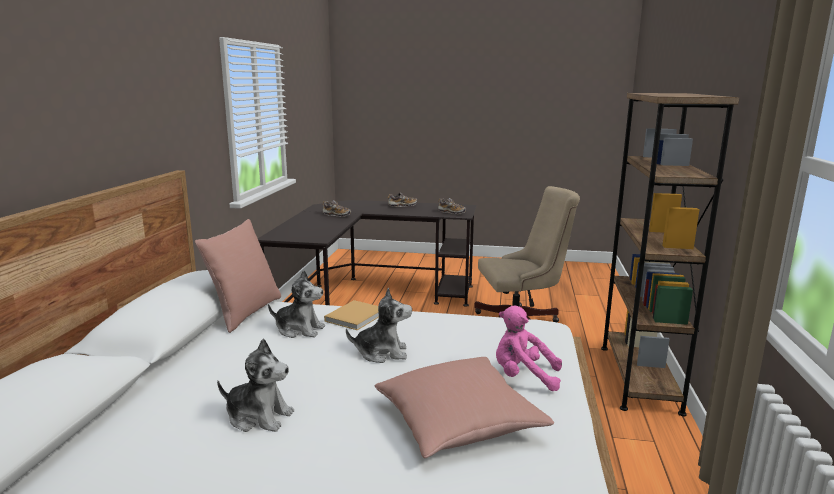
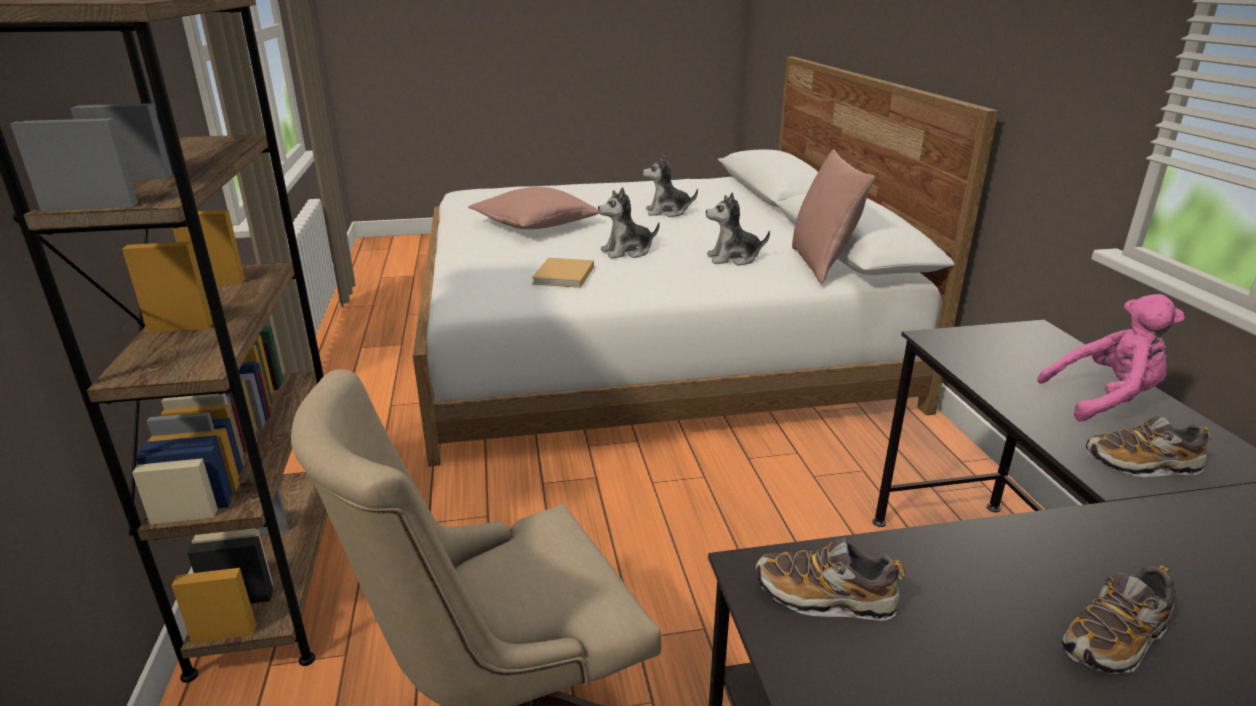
camera: 160 degrees right, 10 degrees up
beige book [324,300,379,330] -> beige book moved to [532,258,594,288]
pink plush toy [496,306,562,391] -> pink plush toy moved to [1037,294,1185,421]

